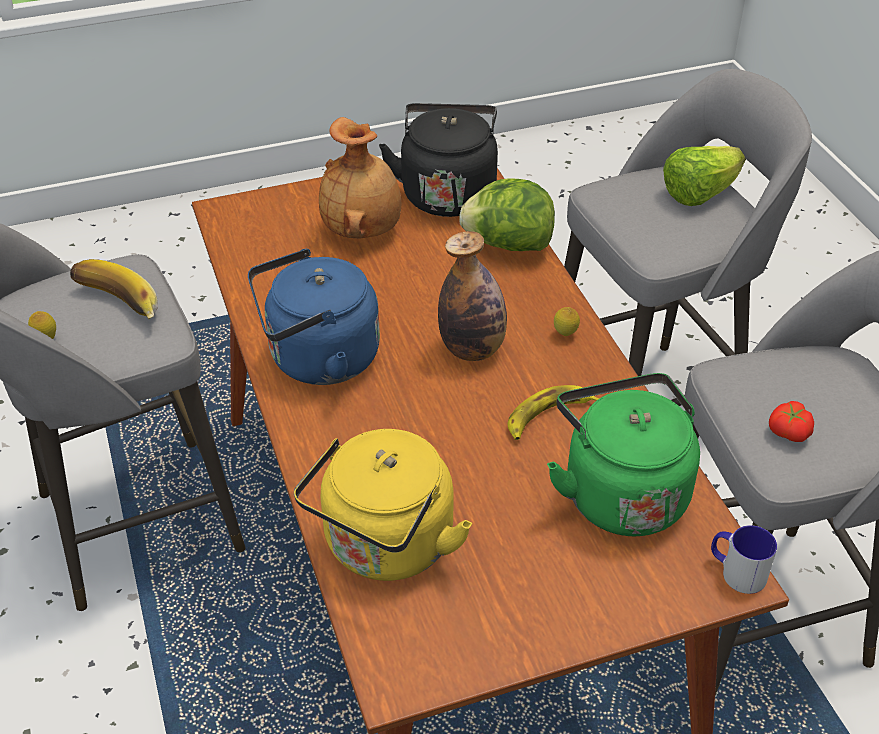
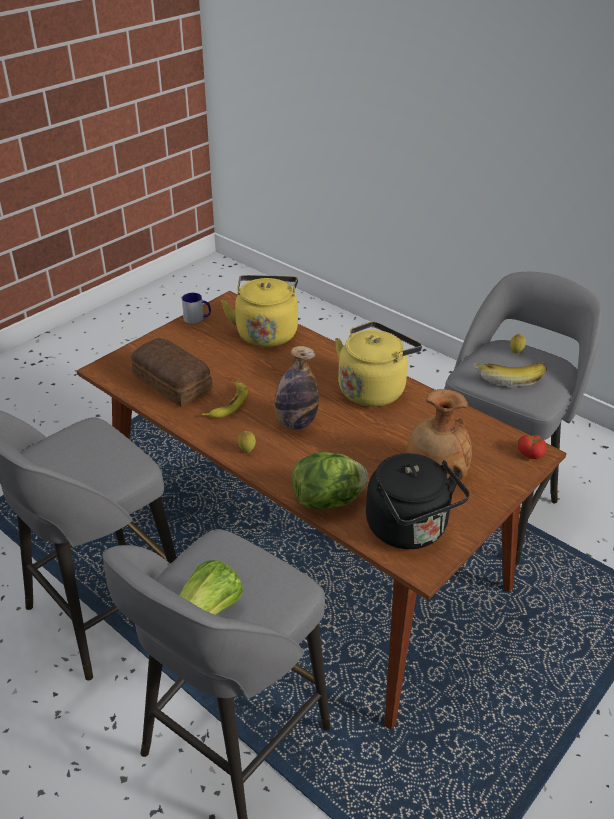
camera: 150 degrees right, 5 degrees down
blue kettle [248,249,380,385] -> yellow kettle [335,322,422,407]
green kettle [547,373,700,536] -> bread [131,338,213,406]
mug [711,525,777,594] -> mug moved to [182,293,211,324]
tomato [769,401,814,442] -> tomato moved to [518,435,546,459]

